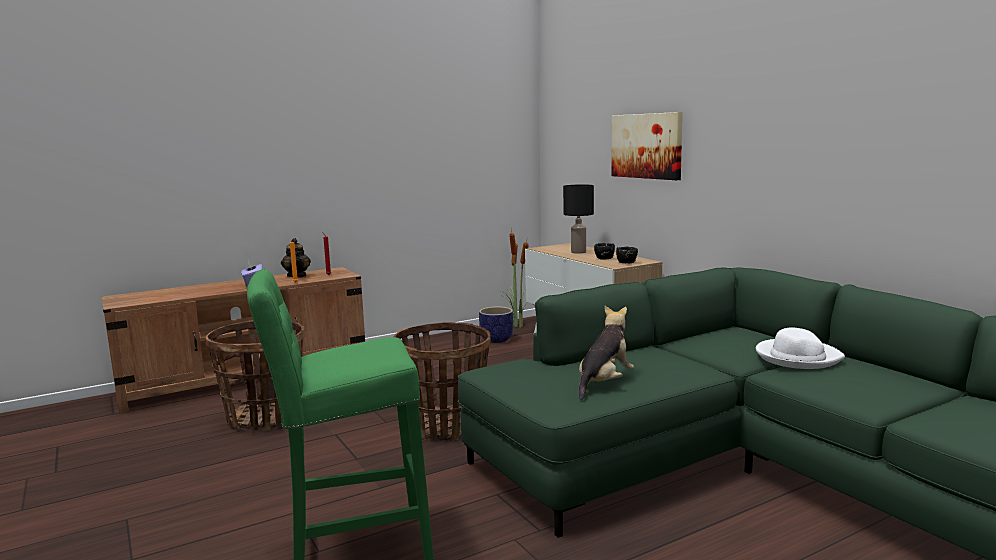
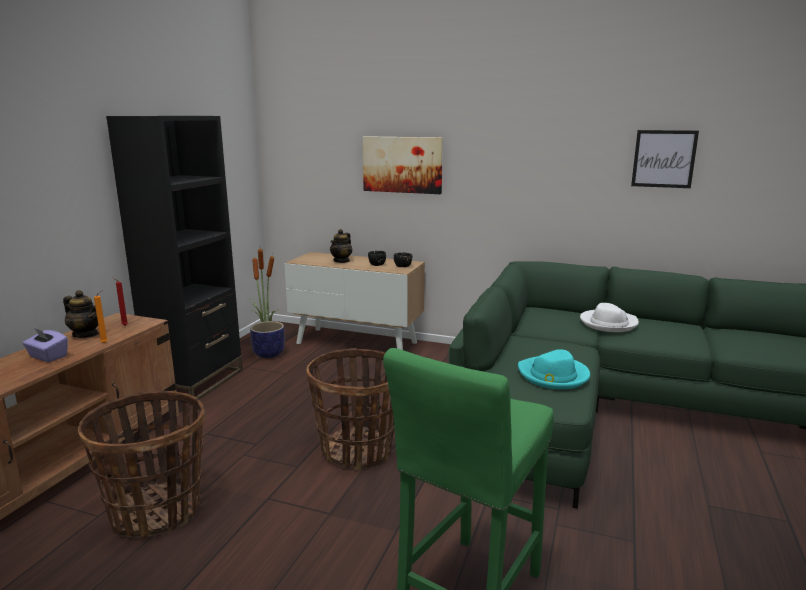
camera: 40 degrees left, 5 degrees up
black table lamp [563,184,594,254] -> teapot [330,229,353,263]
plush toy [579,306,634,400] -> turquoise hat [518,349,590,389]
none -> black bookcase [106,116,243,402]
none -> picture [631,130,699,188]

